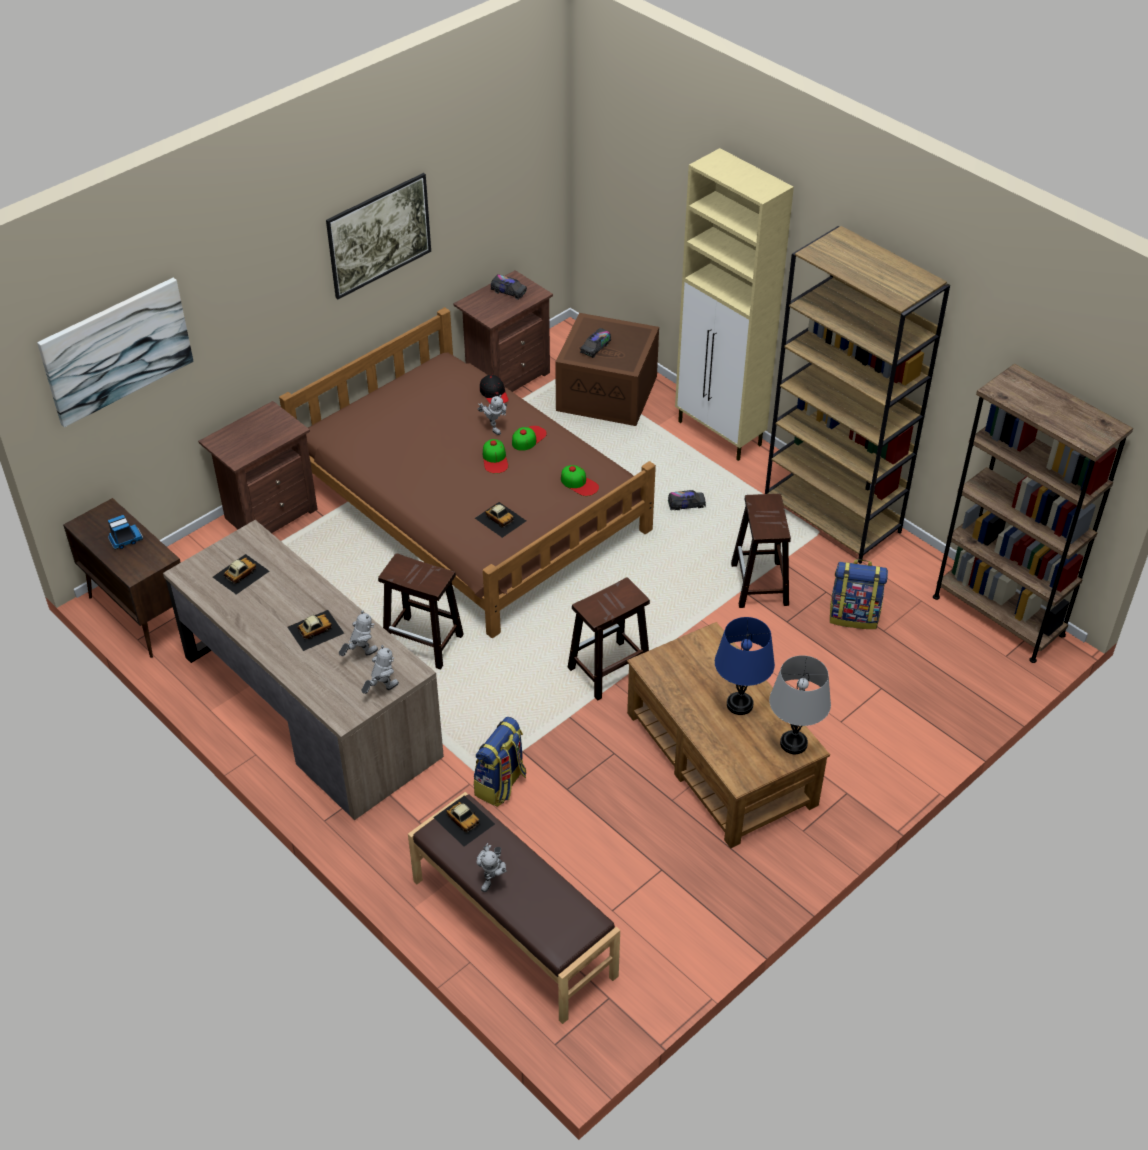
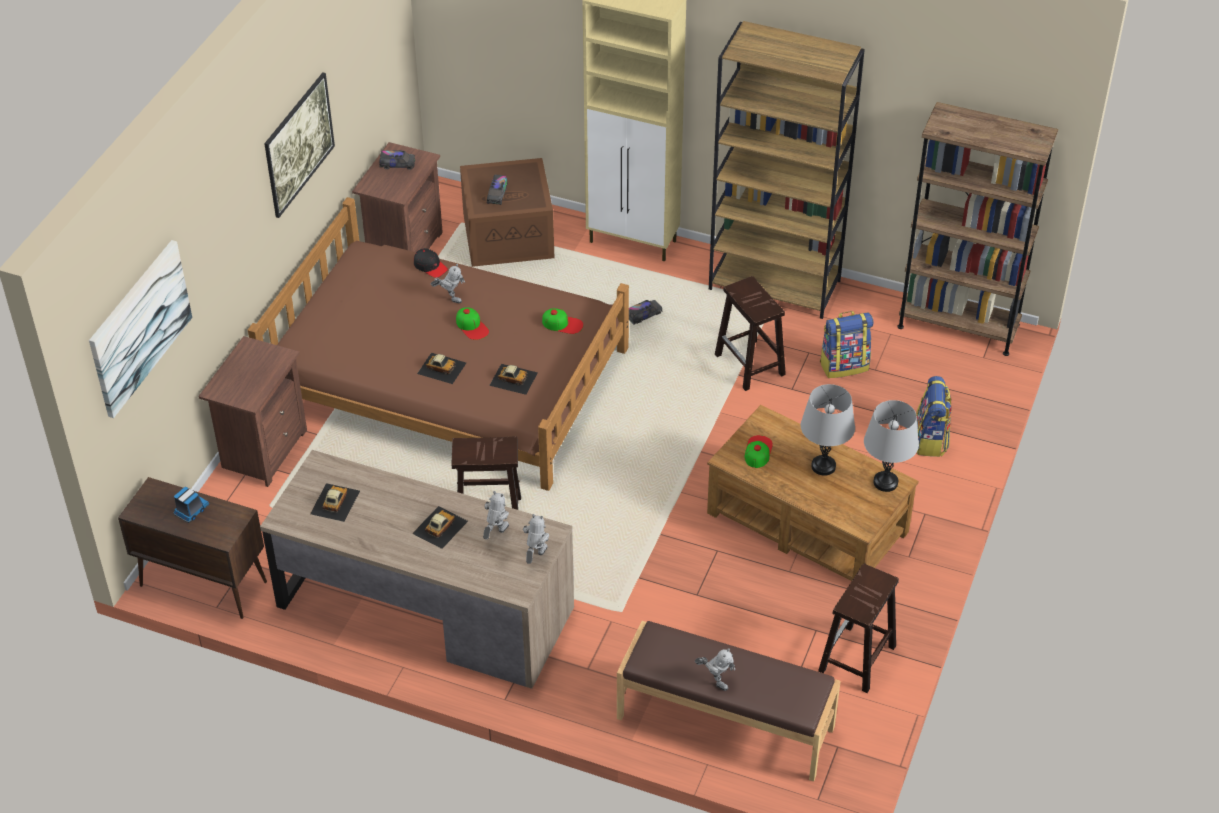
camera: 25 degrees left, 0 degrees up
toy car [433,795,495,847] -> toy car moved to [417,352,466,384]
backpack [474,717,527,807] -> backpack moved to [916,376,952,457]
toy robot [476,843,507,892] -> toy robot turned 45 degrees counterclockwise [695,648,735,691]
cap [512,426,547,451] -> cap moved to [745,435,773,468]
brown stool [567,578,650,701] -> brown stool moved to [818,564,899,693]
blue table lamp [715,617,775,715] -> grey table lamp [801,384,855,476]

